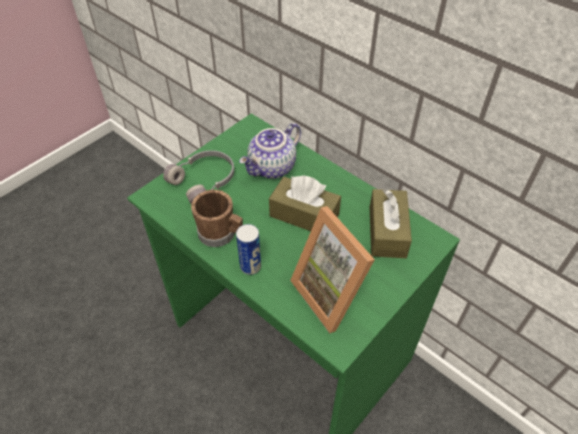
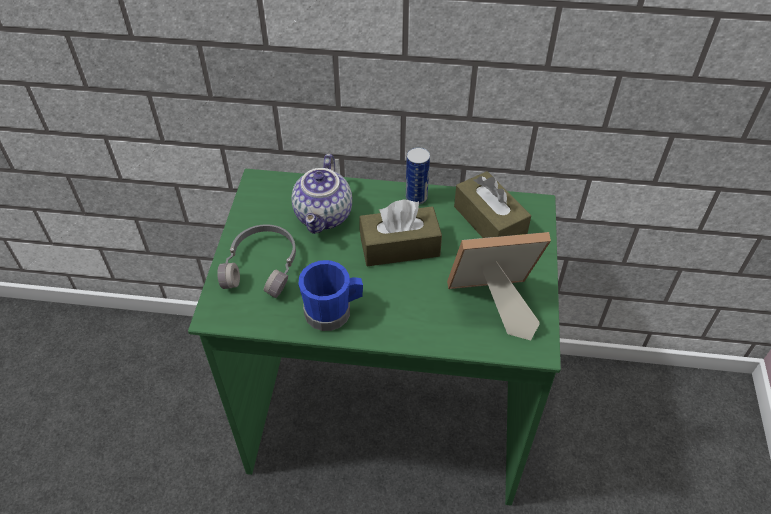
camera: 35 degrees left, 0 degrees up
brown mug [191,190,243,247] -> blue mug [299,260,363,331]
can [236,224,261,275] -> can moved to [406,147,430,205]
picture frame [290,206,375,333] -> picture frame turned 150 degrees clockwise [447,232,551,341]

